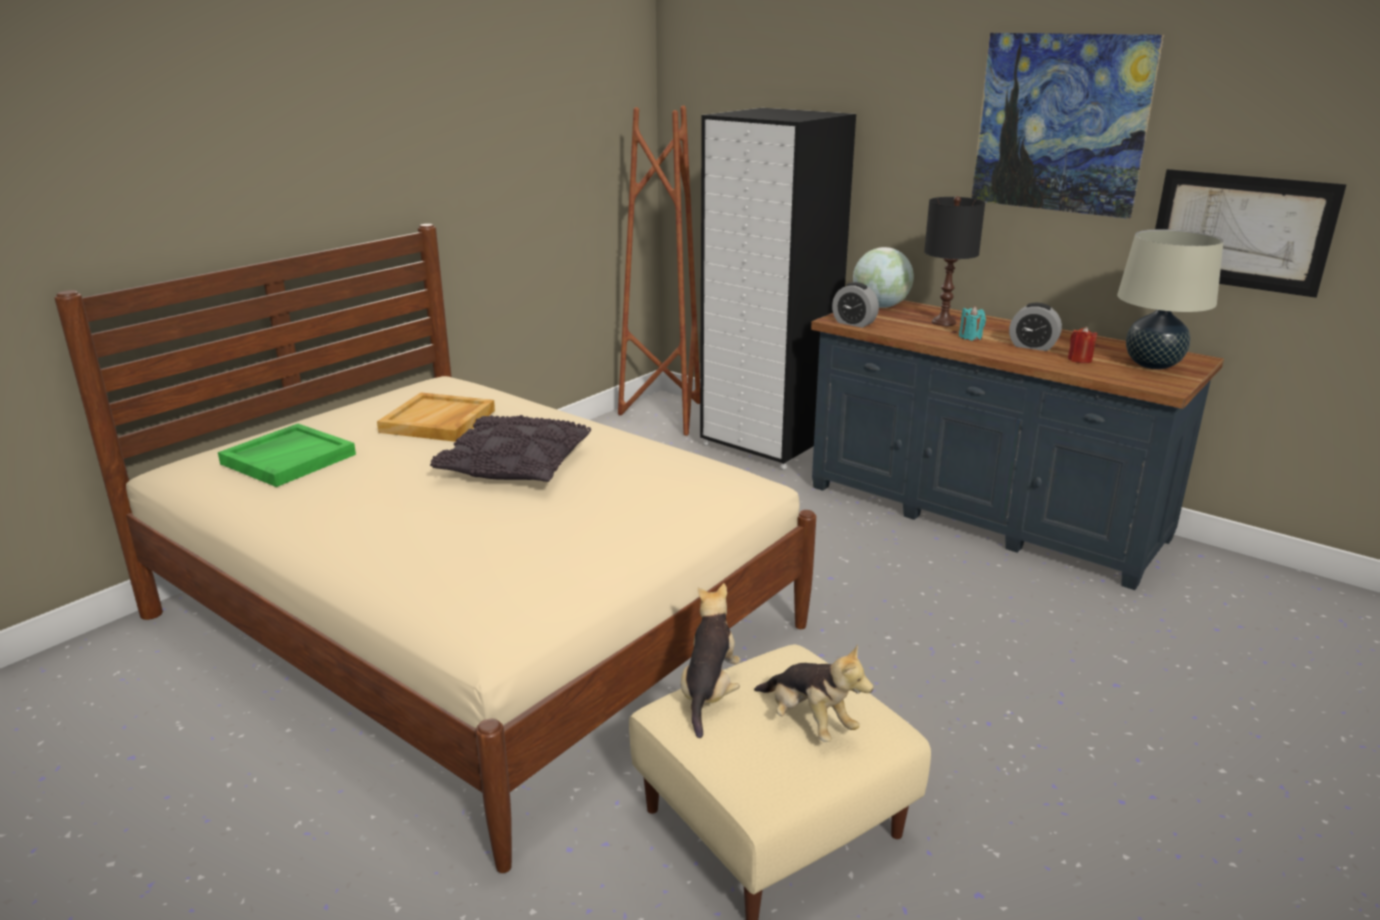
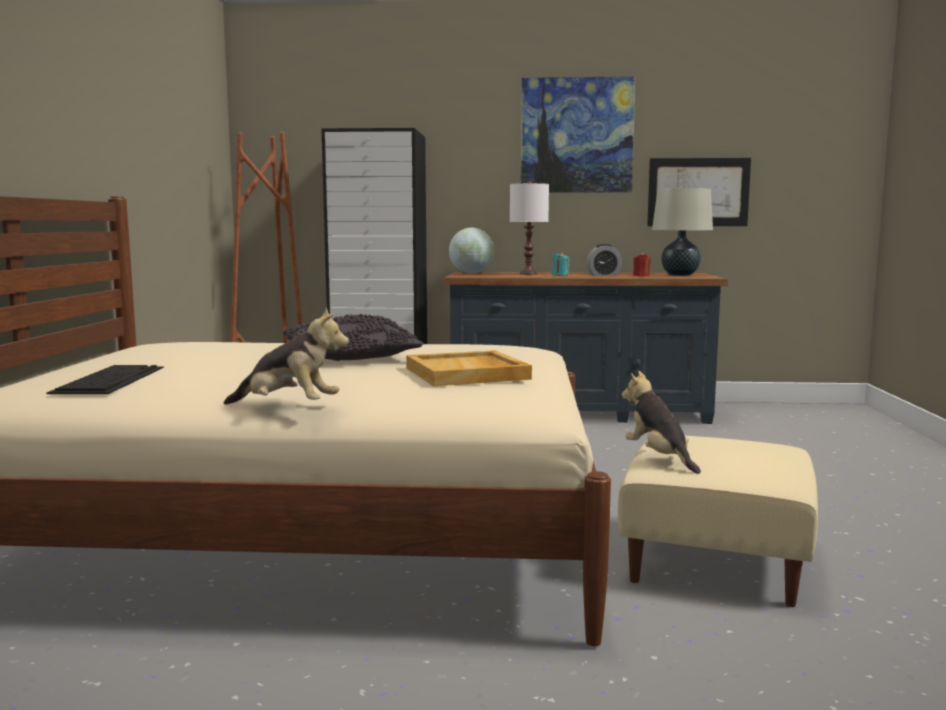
camera: 35 degrees left, 15 degrees down
green tray [218,424,356,487] -> keyboard [46,365,164,394]
beige tray [377,392,495,442] -> beige tray moved to [406,350,532,386]
plush toy [754,644,873,742] -> plush toy moved to [224,308,349,405]
alarm clock [832,282,879,328] -> none
black table lamp [924,196,985,326] -> white table lamp [510,181,549,275]

